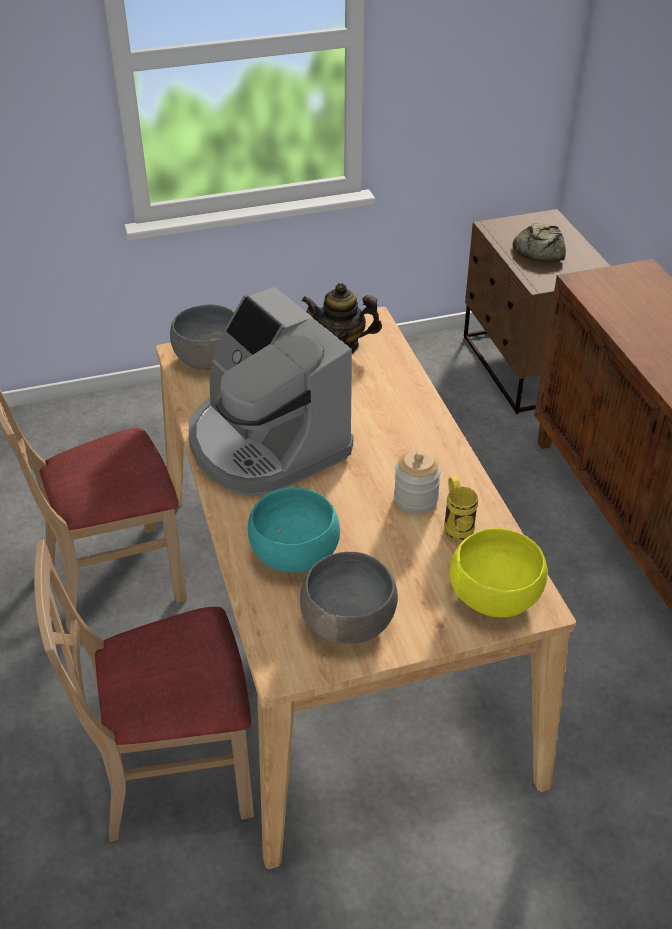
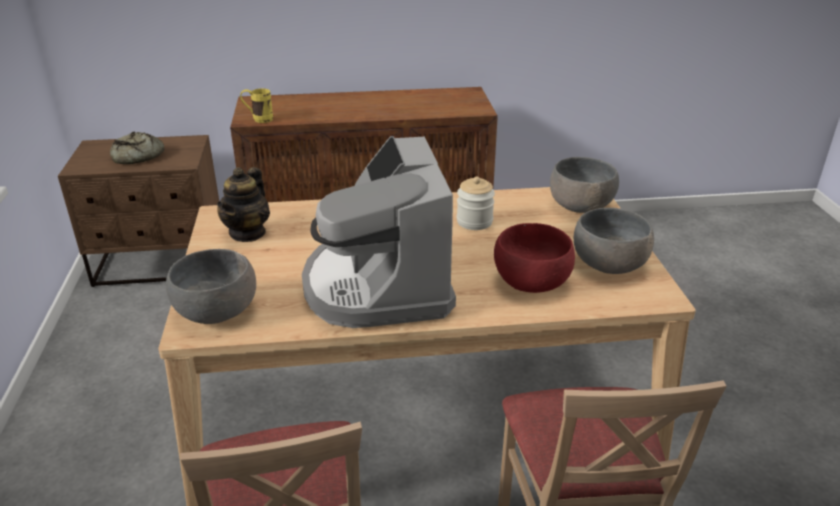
camera: 80 degrees left, 10 degrees down
coffee machine [189,287,353,496] -> coffee machine turned 105 degrees clockwise [302,136,456,328]
turquoise bowl [248,487,340,572] -> red bowl [494,223,575,293]
yellow mug [444,476,478,541] -> yellow mug moved to [240,88,273,123]
yellow bowl [450,528,547,617] -> grey bowl [550,157,619,213]

